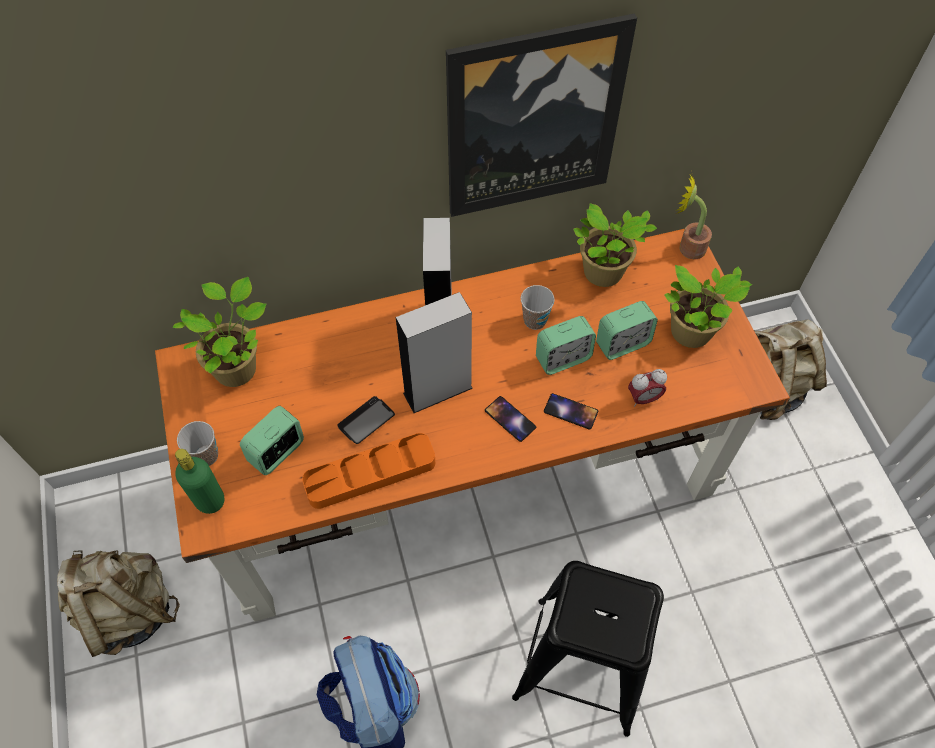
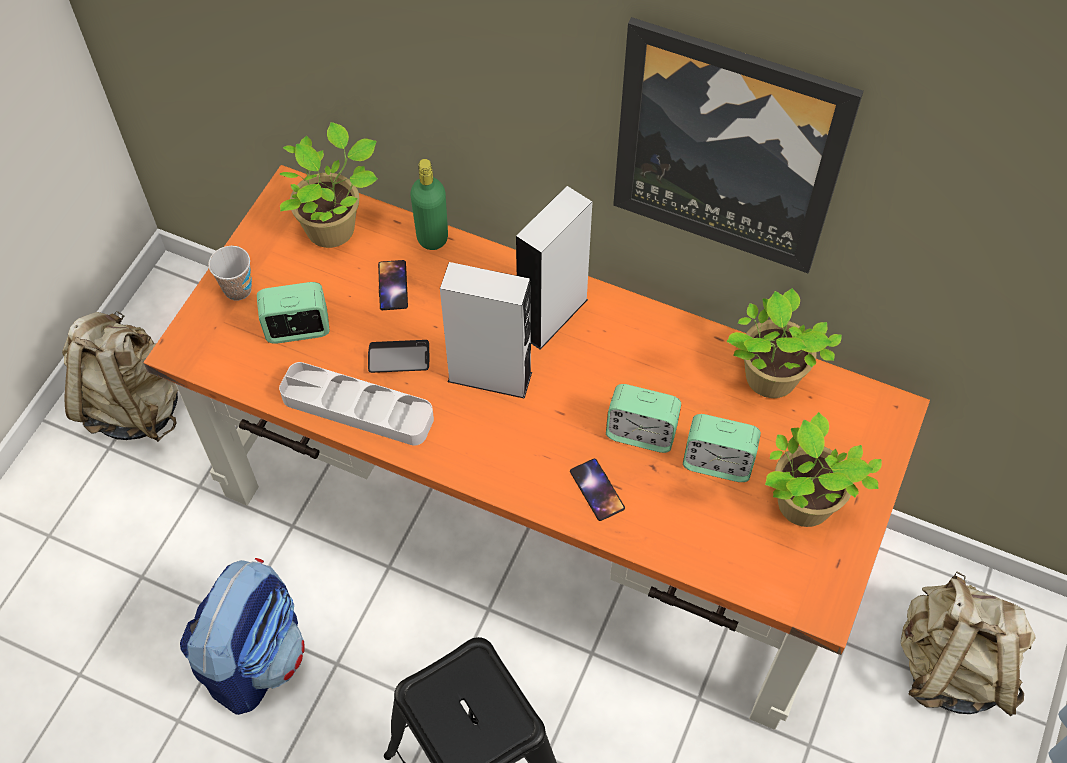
camera: 40 degrees right, 0 degrees up
green bottle [175,449,224,514] -> green bottle moved to [410,159,448,250]
orange tray [302,433,435,509] -> grey tray [279,362,434,446]
phone [485,396,536,442] -> phone moved to [378,260,408,310]
cup [521,285,555,330] -> none
alarm clock [628,369,667,407] -> none
potted plant [676,175,712,259] -> none

